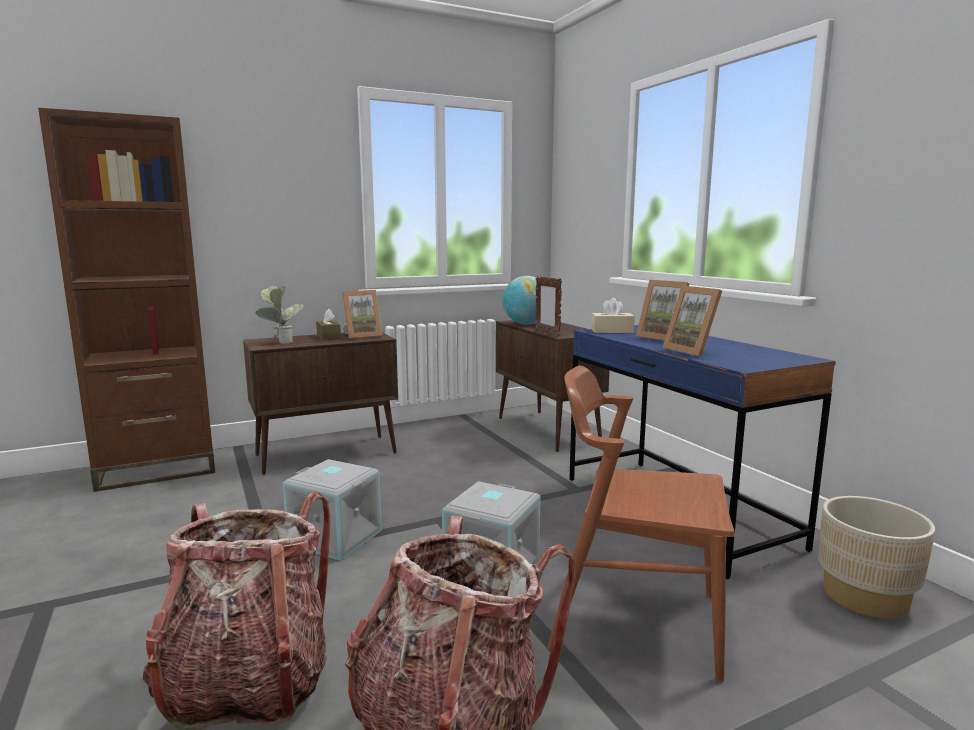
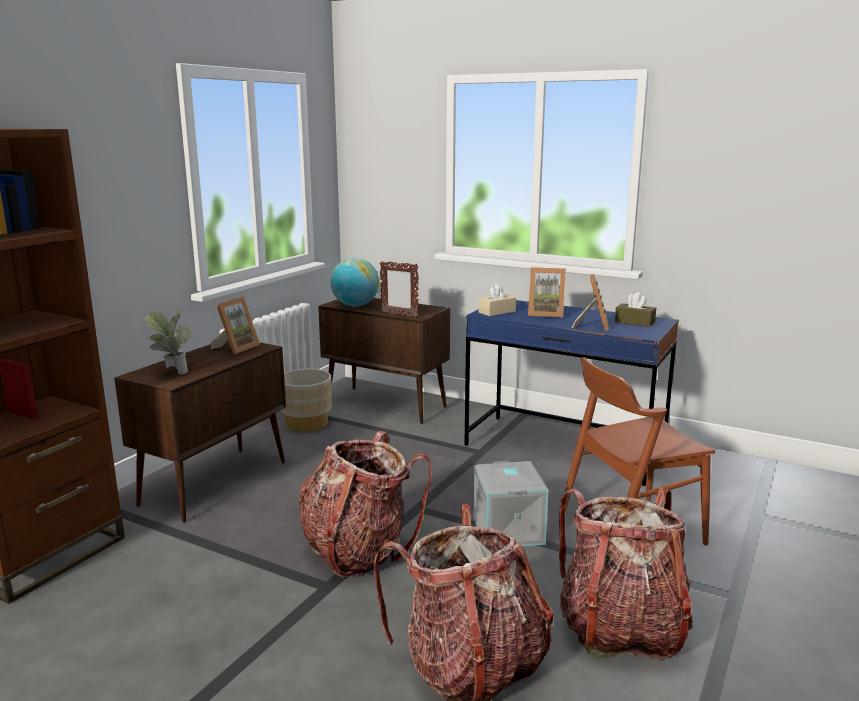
camera: 35 degrees left, 5 degrees up
grey storage box [283,459,382,561] -> backpack [298,431,432,578]
brown tissue box [316,308,341,340] -> brown tissue box moved to [615,292,656,327]
picture frame [662,285,722,357] -> picture frame turned 105 degrees counterclockwise [571,274,609,331]
beige planter [819,496,935,619] -> beige planter moved to [281,369,332,432]

